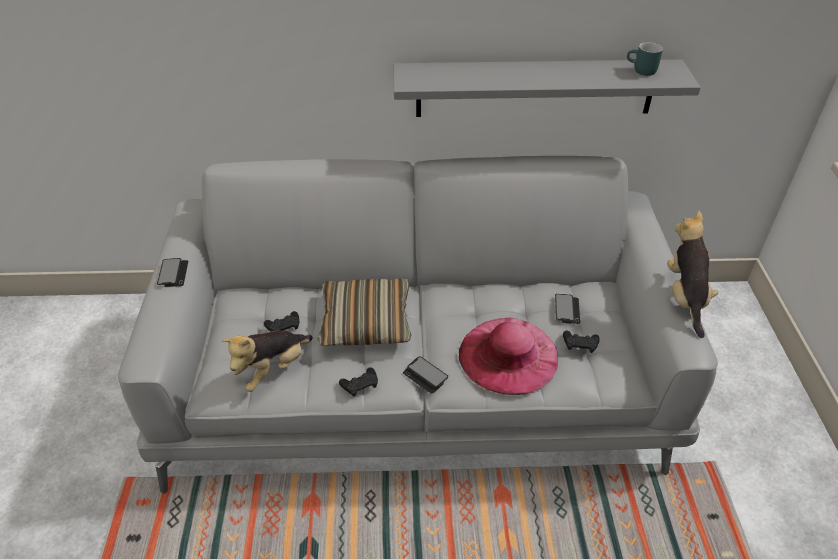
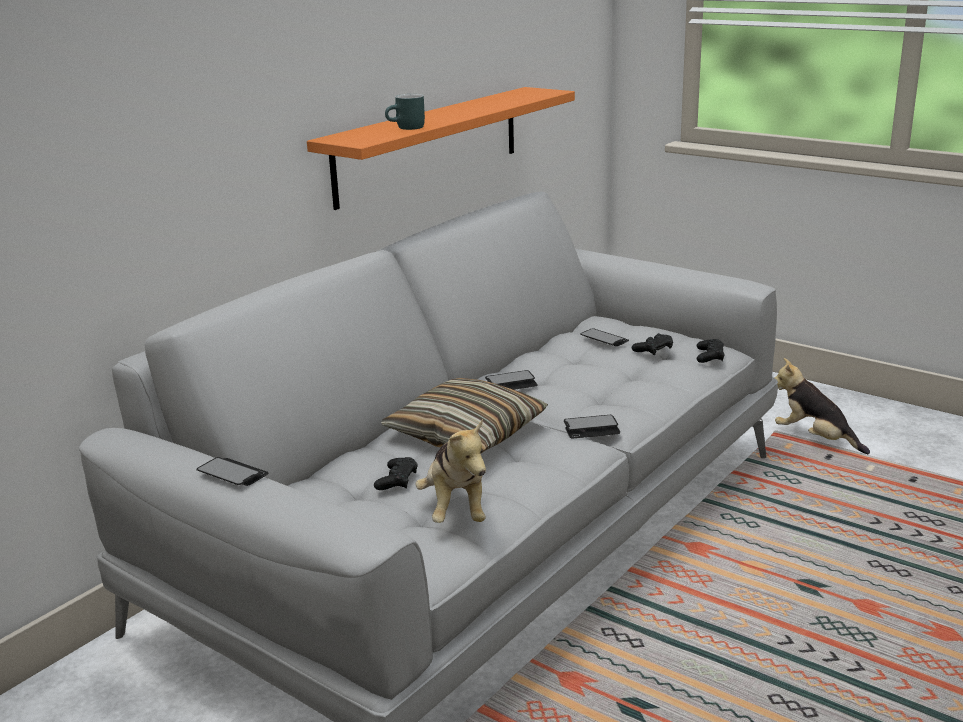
camera: 50 degrees left, 20 degrees down
black game controller [339,367,378,396] -> black game controller moved to [697,339,724,363]
grey shelf [394,59,701,117] -> orange shelf [307,87,575,210]
pink hat [459,318,558,395] -> none
turquoise mug [627,42,663,76] -> turquoise mug moved to [385,94,425,130]
plush toy [667,211,719,338] -> plush toy moved to [774,358,870,454]
none -> phone [485,370,538,390]

